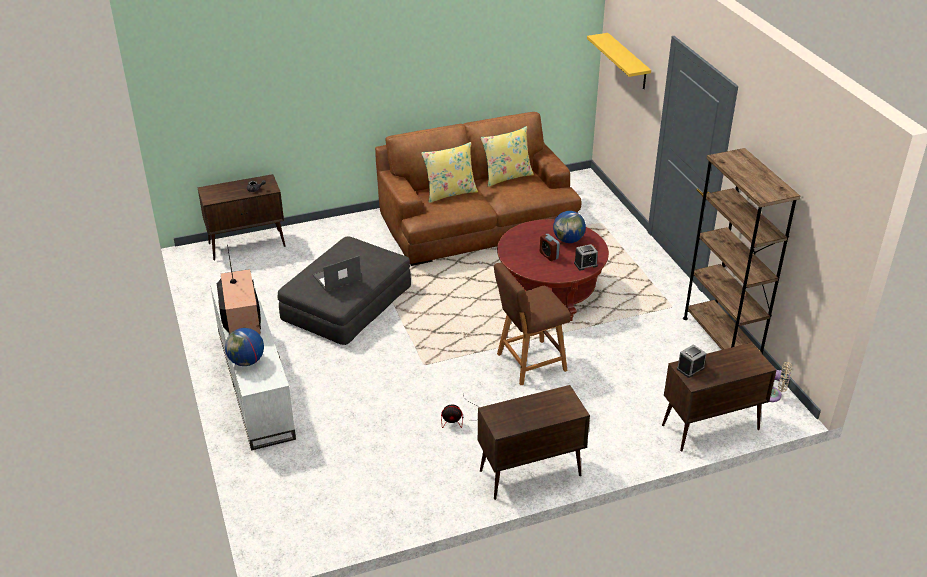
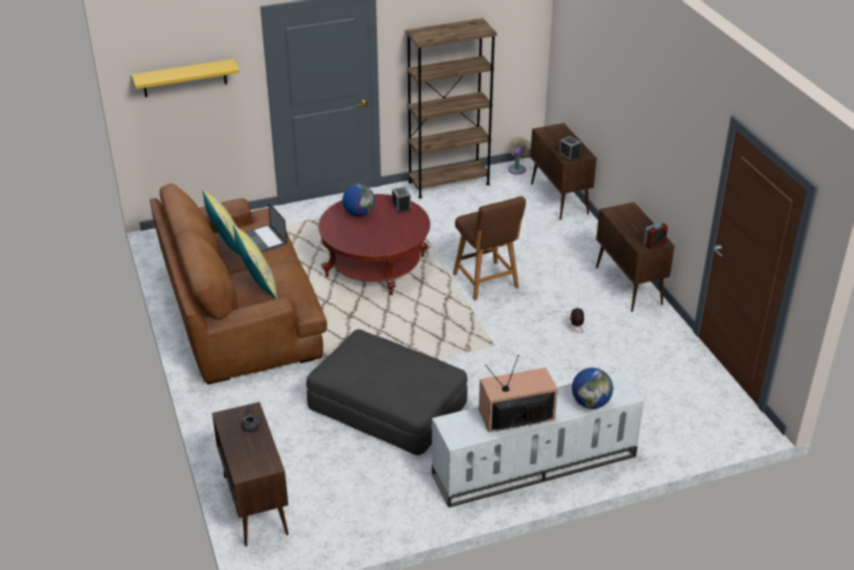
camera: 90 degrees left, 0 degrees up
laptop [313,256,361,291] -> laptop moved to [245,202,287,253]
alarm clock [540,234,560,261] -> alarm clock moved to [644,222,668,249]

